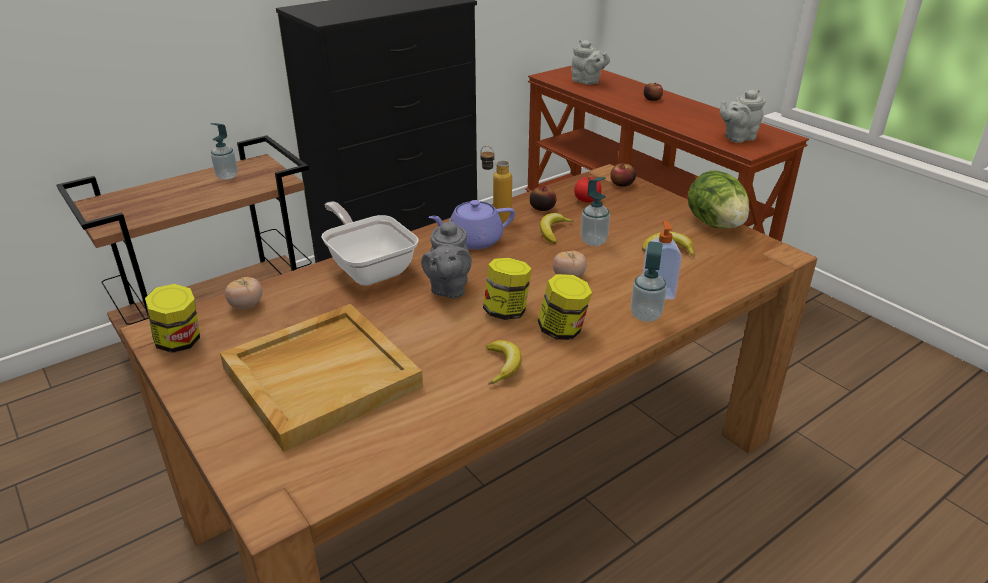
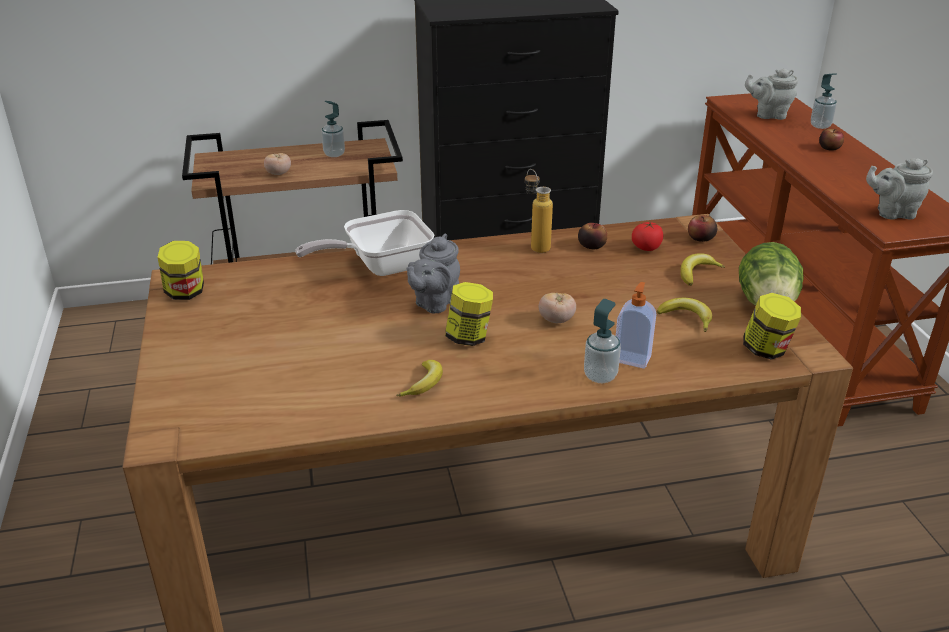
camera: 25 degrees right, 0 degrees up
beige tray [220,304,423,452] -> none
tomato [225,277,262,309] -> tomato moved to [264,153,291,175]
frying pan [321,201,419,285] -> frying pan turned 105 degrees counterclockwise [295,210,435,276]
purple teapot [428,200,515,250] -> none
jar [538,274,592,340] -> jar moved to [743,293,801,360]
banana [540,213,574,244] -> banana moved to [680,253,725,286]
grey teapot [571,40,610,85] -> grey teapot turned 120 degrees clockwise [745,69,798,120]
soap dispenser [580,177,610,246] -> soap dispenser moved to [811,73,837,129]

